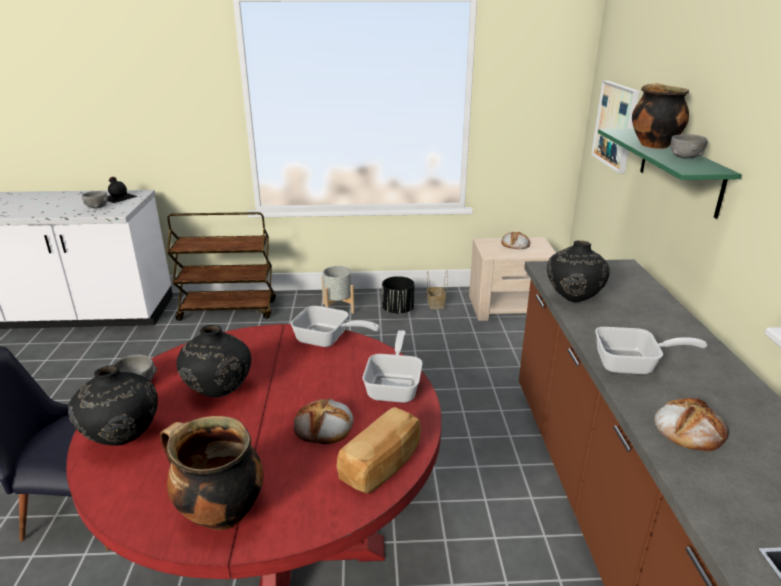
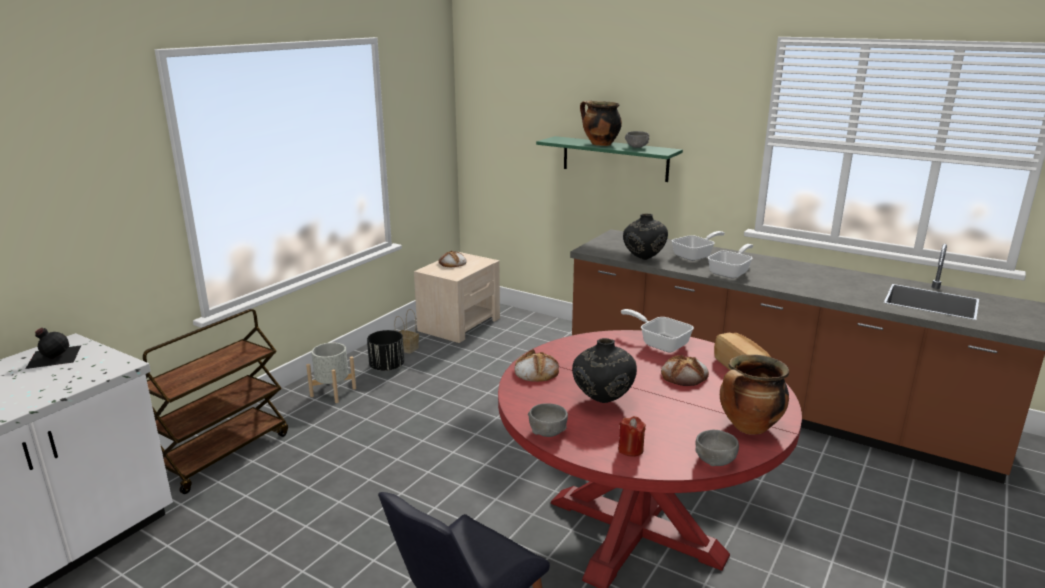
camera: 55 degrees left, 5 degrees down
black vase [68,365,158,446] -> red candle [618,416,646,457]
grey bowl [82,191,108,208] -> grey bowl moved to [696,429,739,466]
frying pan [291,306,380,347] -> frying pan moved to [672,231,725,261]
picture [591,81,639,173] -> none
bread [654,398,729,451] -> bread moved to [515,349,559,382]

